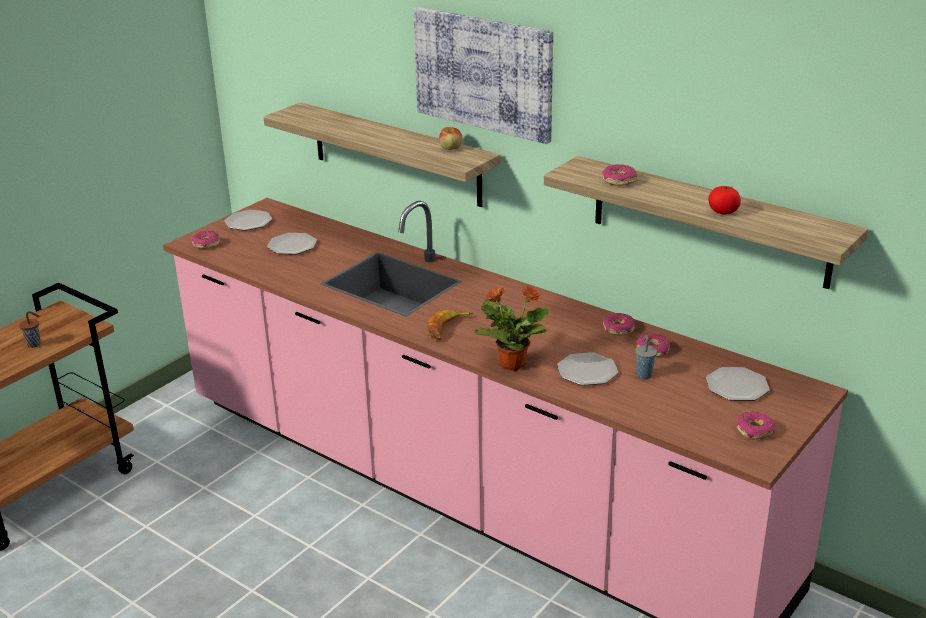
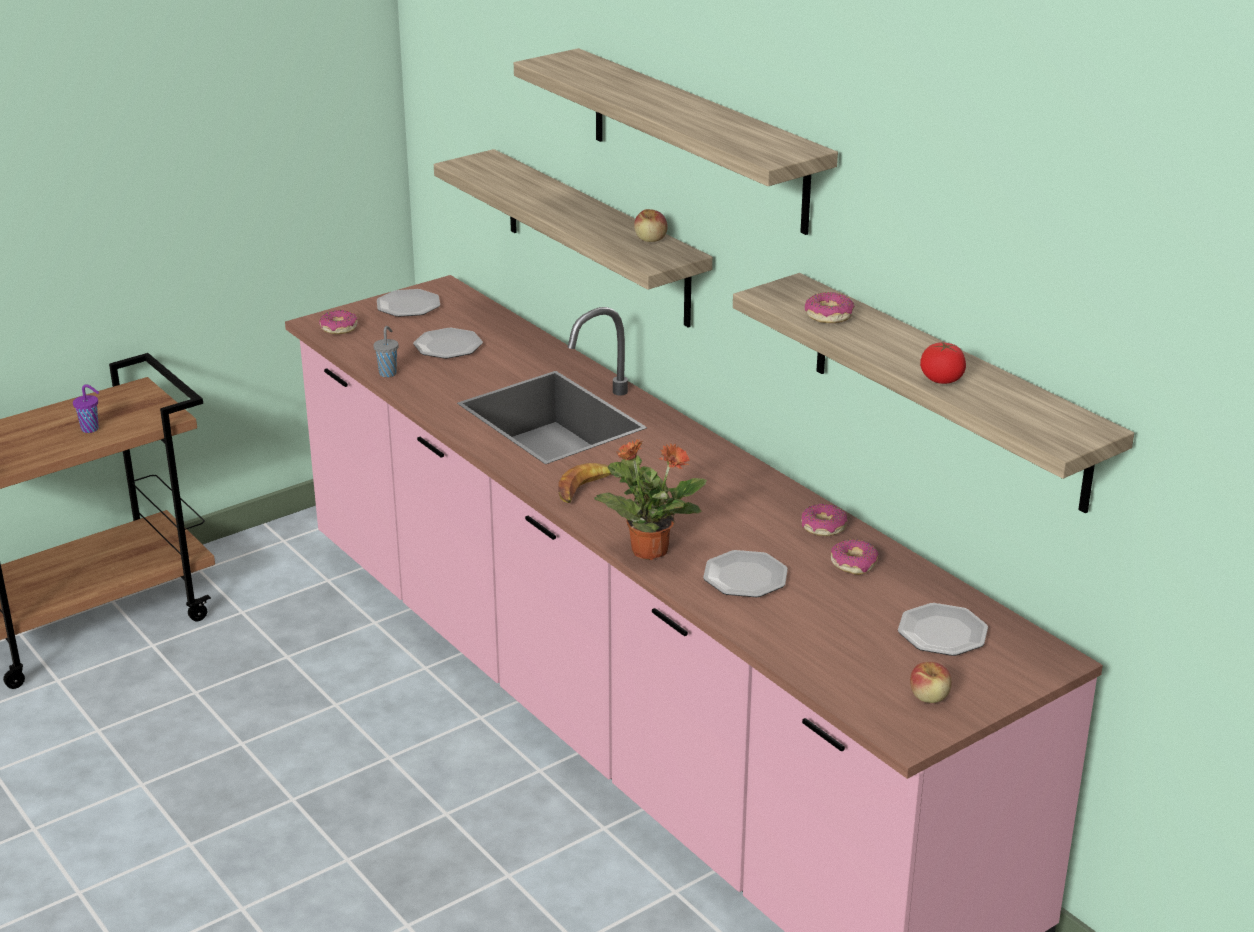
camera: 15 degrees right, 0 degrees up
brown cup [19,311,41,348] -> purple cup [73,384,99,433]
picture [413,7,553,144] -> shelf [514,48,838,235]
grey cup [635,335,657,379] -> grey cup moved to [373,326,398,377]
donut [736,411,775,440] -> apple [910,662,952,703]

